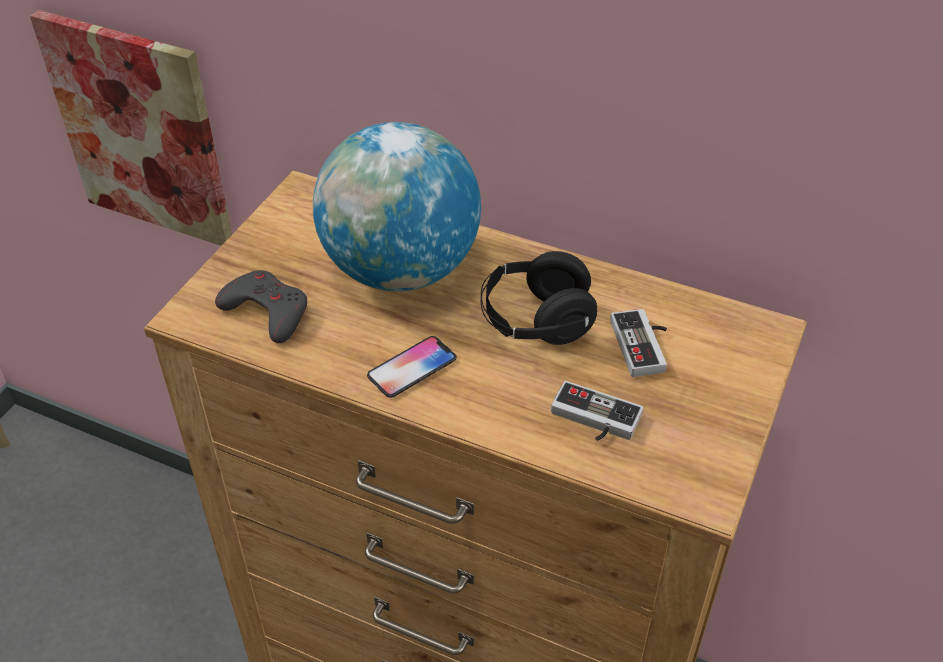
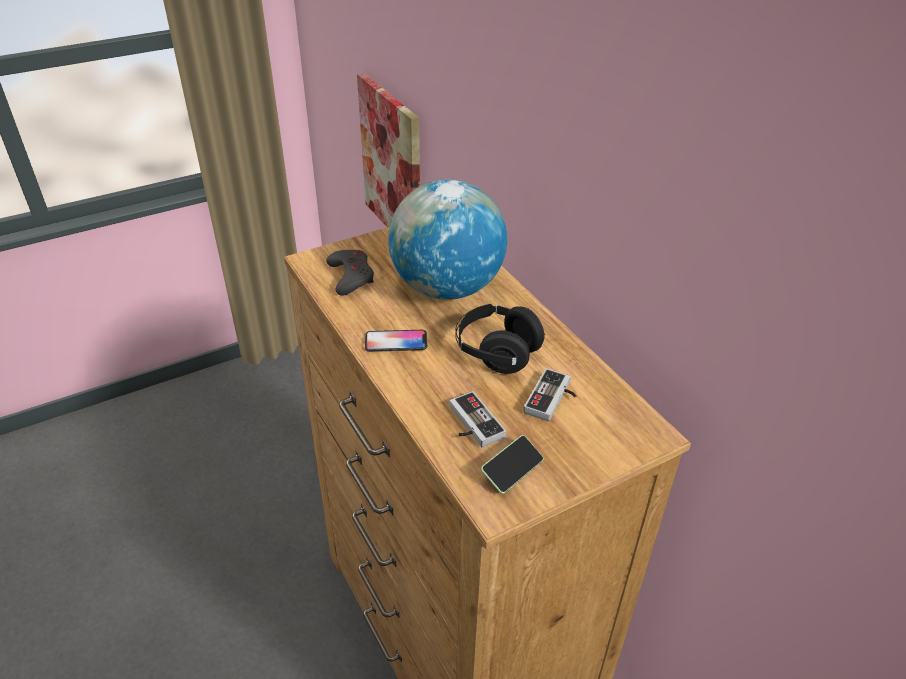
camera: 35 degrees right, 5 degrees down
none -> phone [481,435,544,494]

